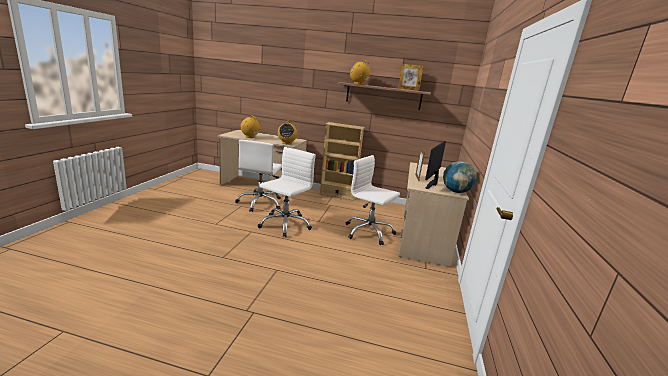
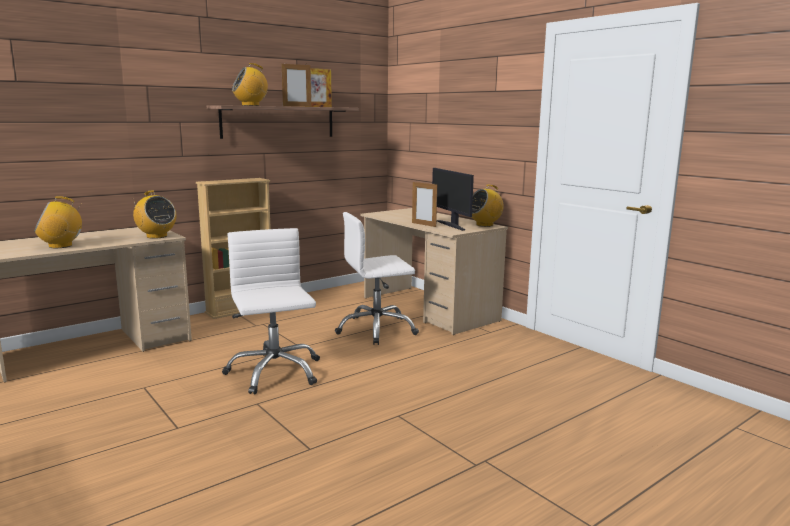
camera: 50 degrees left, 5 degrees down
white office chair [235,139,282,212] -> none
globe [443,161,477,193] -> radio [472,185,504,227]
none -> picture frame [281,62,311,107]

